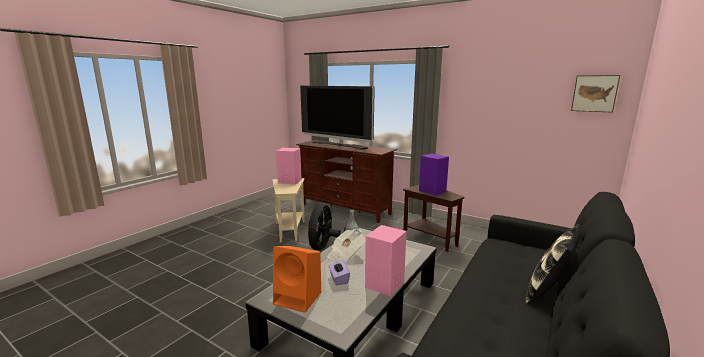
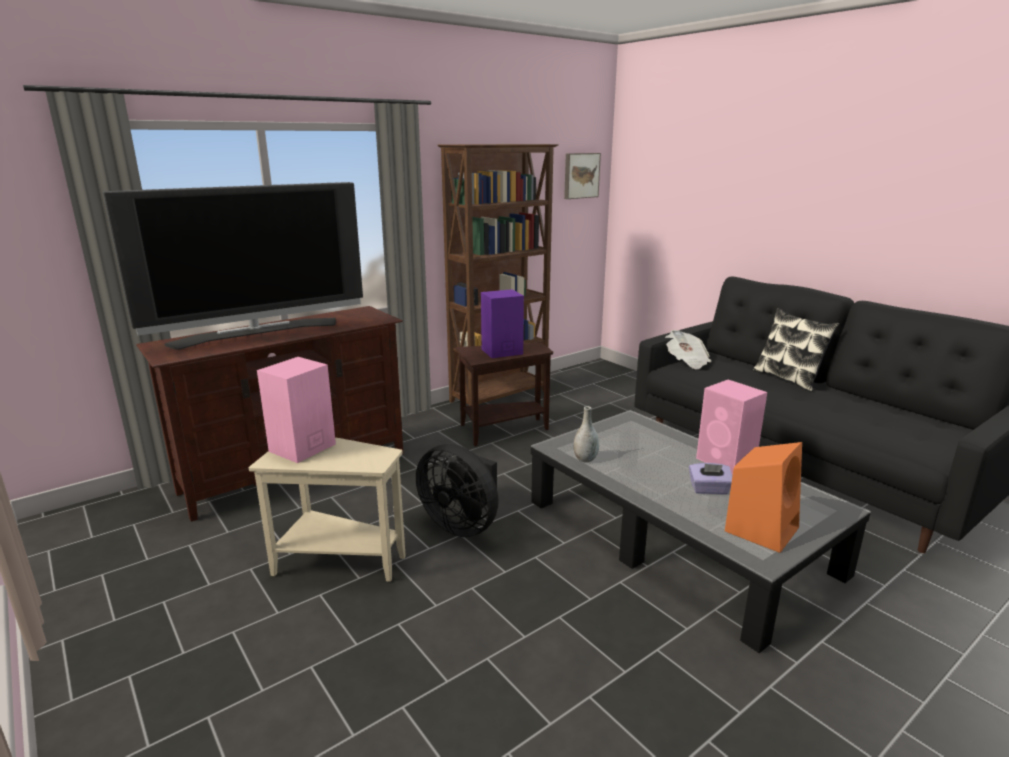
camera: 70 degrees left, 5 degrees up
newspaper [327,229,366,262] -> newspaper moved to [665,330,711,370]
none -> brown bookcase [438,144,559,406]

